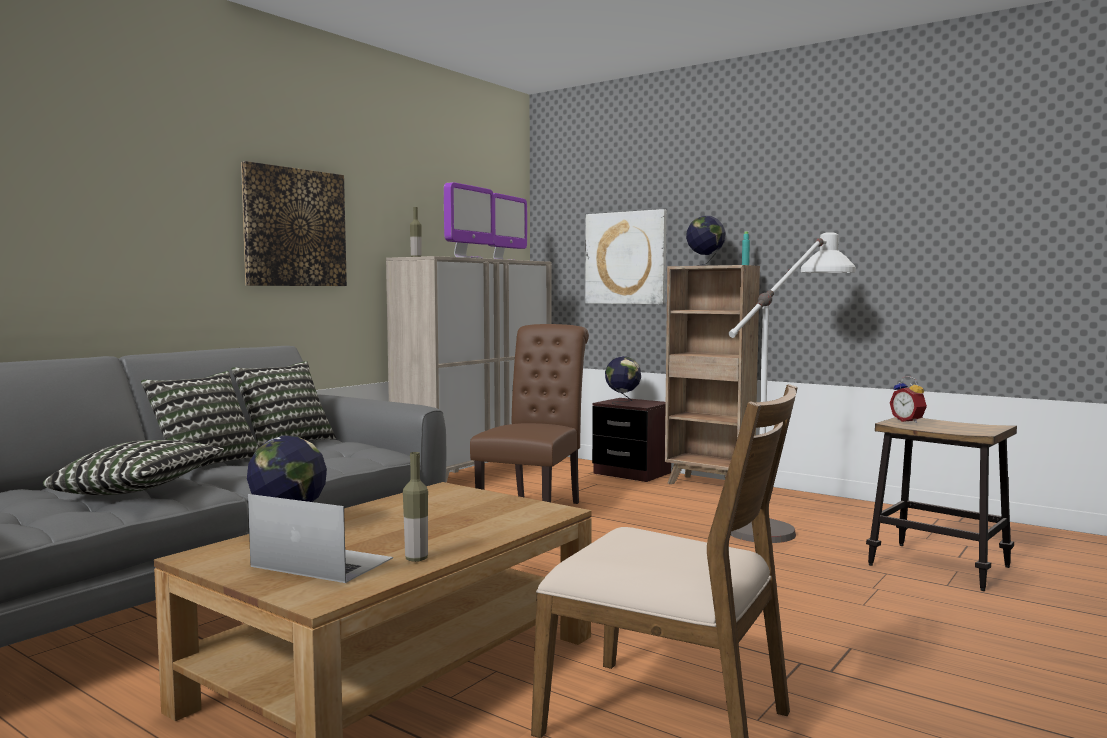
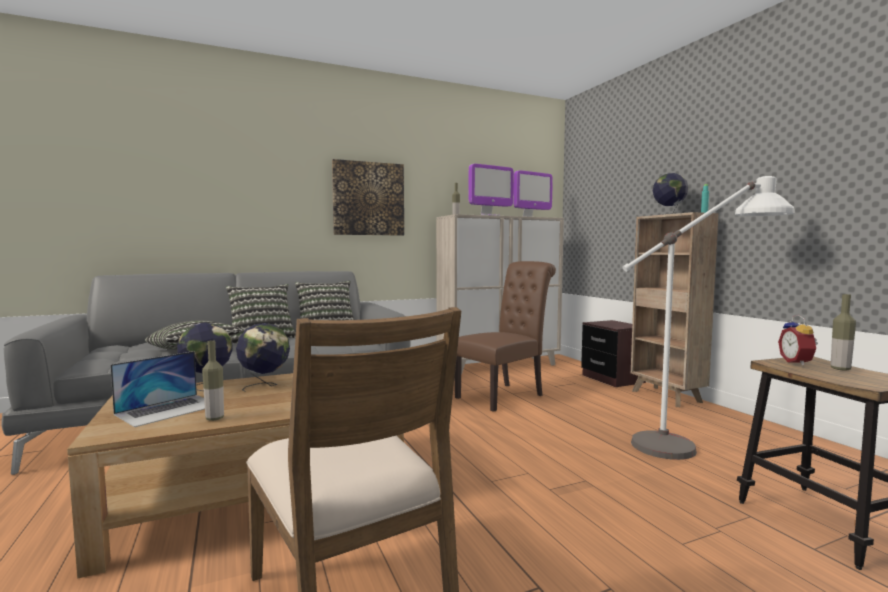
camera: 30 degrees right, 0 degrees up
laptop [248,494,393,583] -> laptop turned 75 degrees clockwise [110,351,205,427]
picture [585,209,667,305] -> none
globe [605,356,641,405] -> globe moved to [236,323,290,392]
none -> bottle [831,294,856,371]

